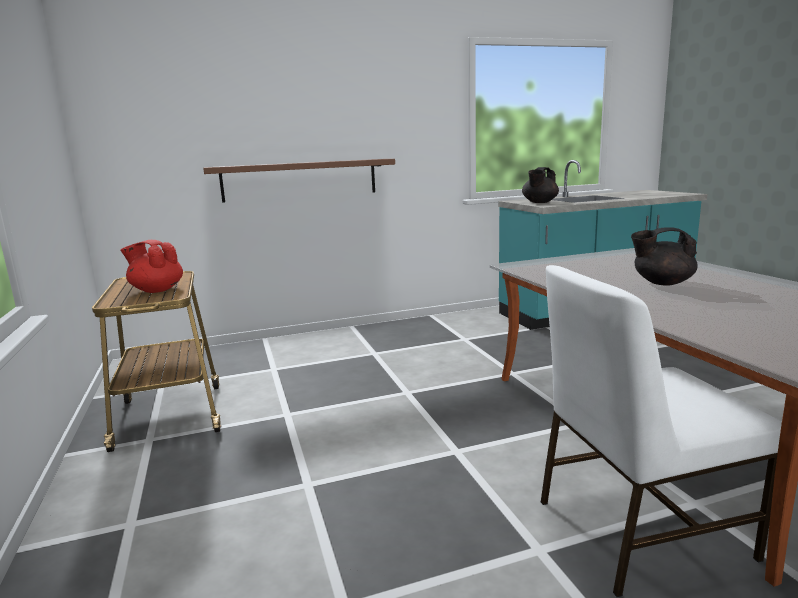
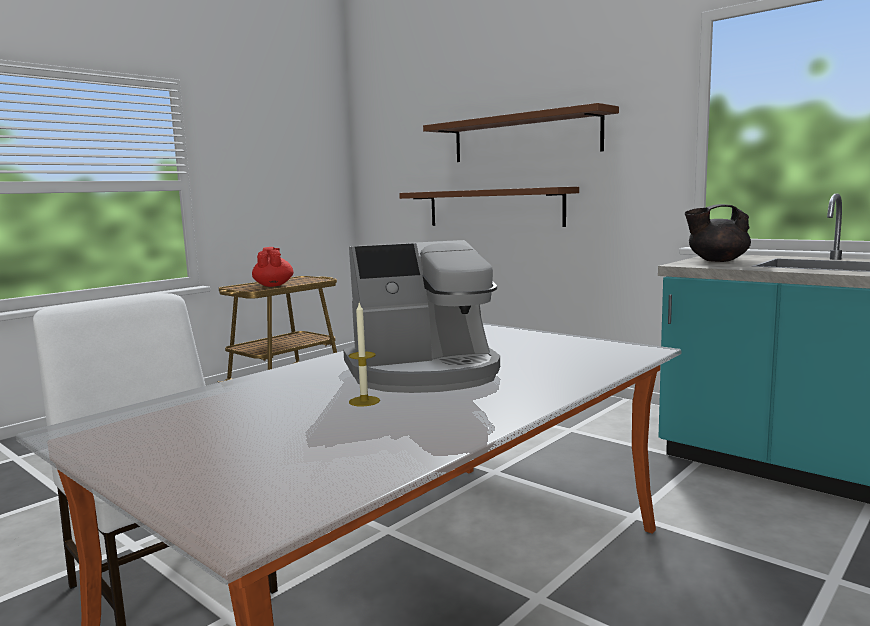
camera: 60 degrees right, 5 degrees down
black teapot [631,227,698,286] -> coffee machine [343,240,500,393]
none -> candle [349,303,380,406]
none -> brown shelf [423,103,619,162]

